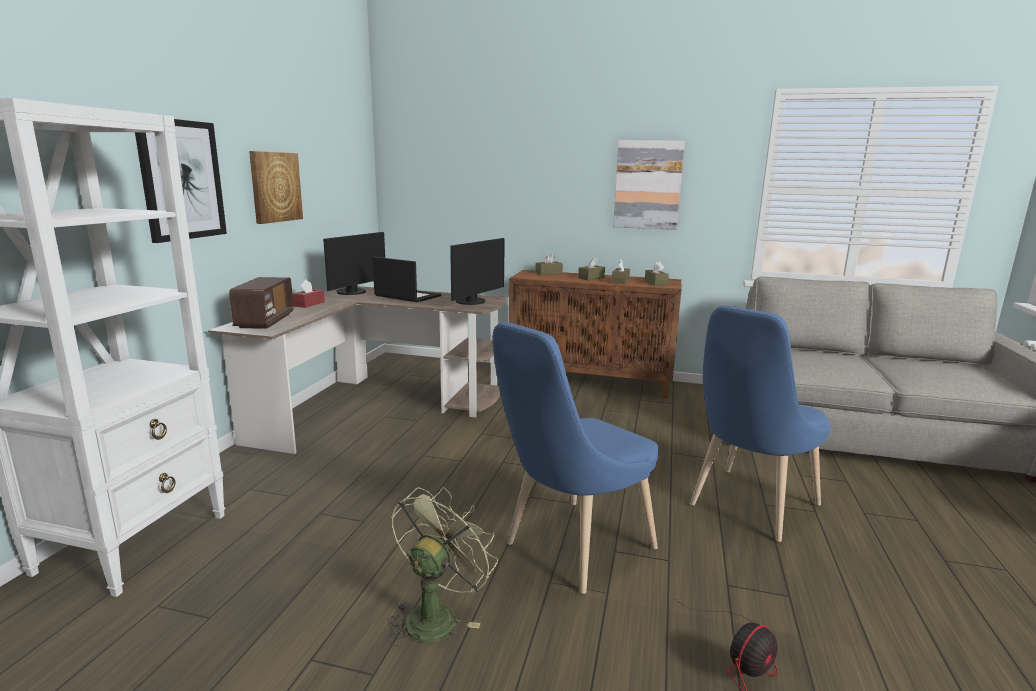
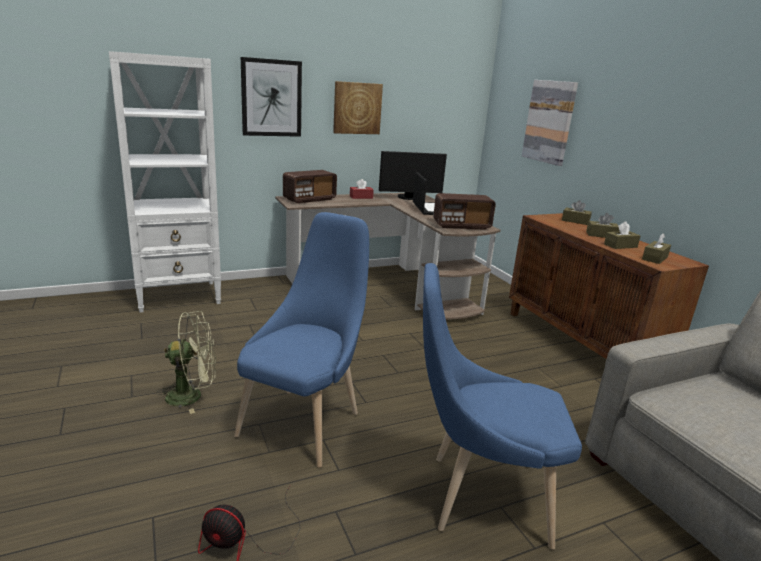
camera: 50 degrees right, 5 degrees up
monitor [450,238,505,305] -> radio [433,193,496,230]
blue chair [493,322,659,594] -> blue chair turned 105 degrees clockwise [234,212,369,468]
picture [613,140,685,230] -> picture moved to [522,80,578,166]

